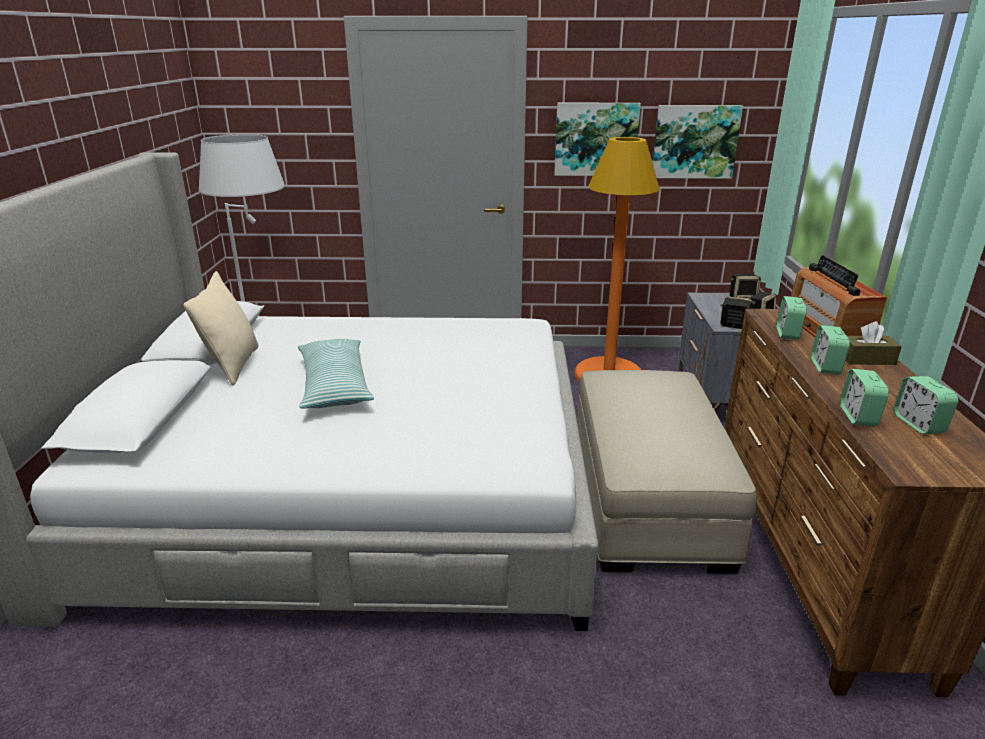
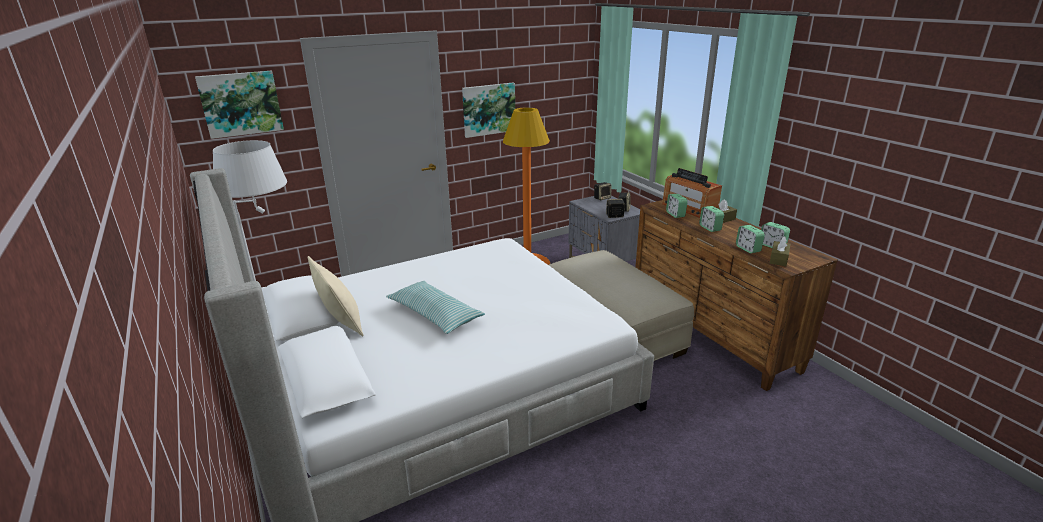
camera: 30 degrees left, 0 degrees up
picture [653,105,743,179] -> picture moved to [195,71,284,139]
none -> brown tissue box [770,237,790,266]

